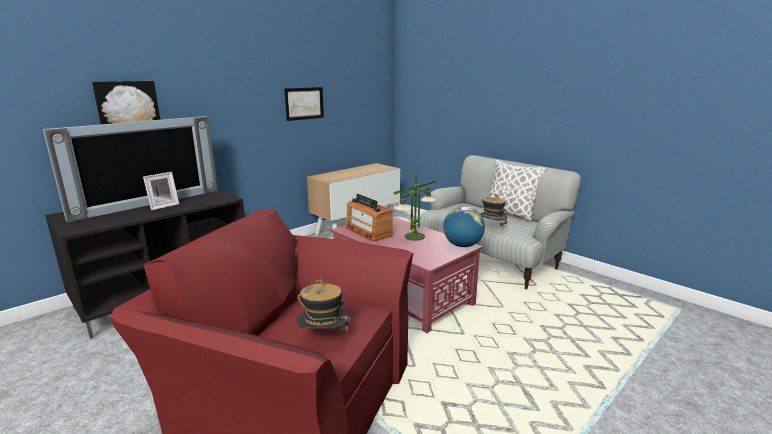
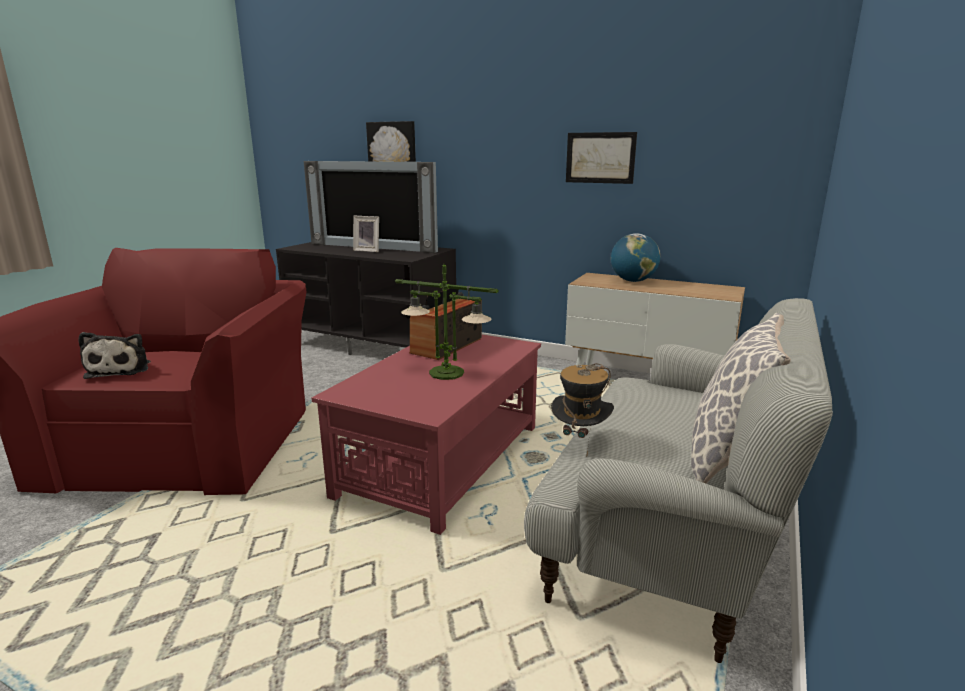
camera: 70 degrees right, 0 degrees up
hat [296,277,350,335] -> plush toy [78,332,151,379]
globe [443,206,485,247] -> globe moved to [611,233,660,282]

